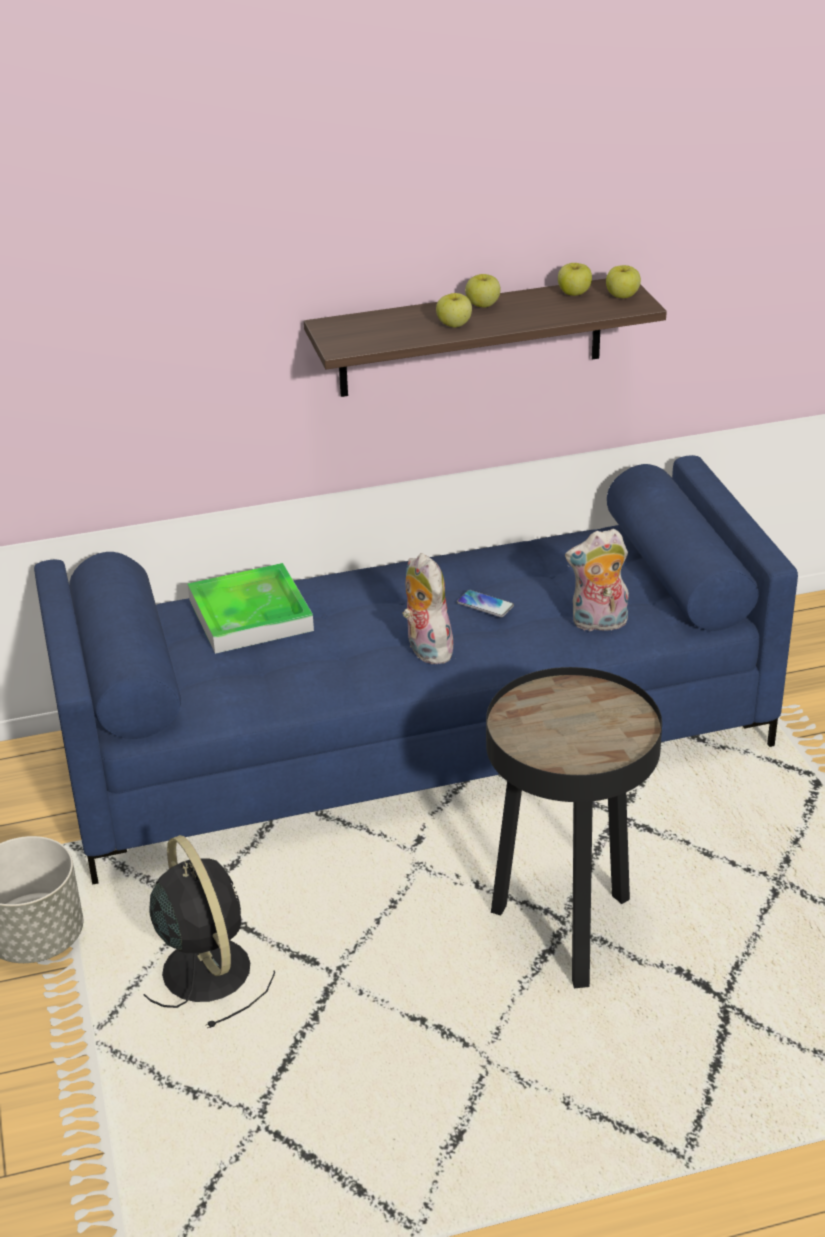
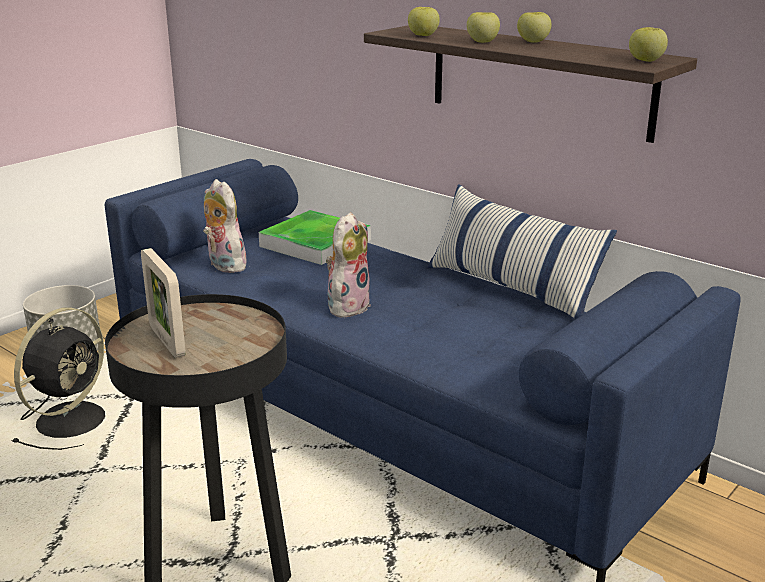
camera: 55 degrees right, 10 degrees down
phone [457,590,514,617] -> none
apple [558,263,592,296] -> apple moved to [408,7,440,36]
plush toy [565,529,629,631] -> plush toy moved to [203,179,250,273]
none -> picture frame [141,248,186,358]
none -> pillow [427,184,617,319]

